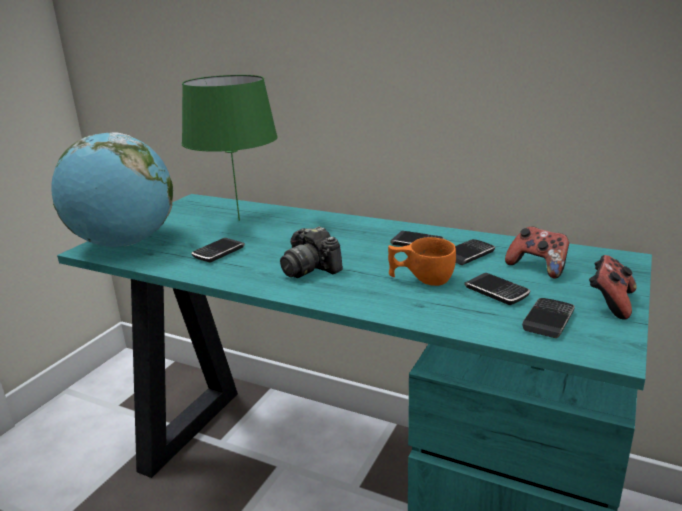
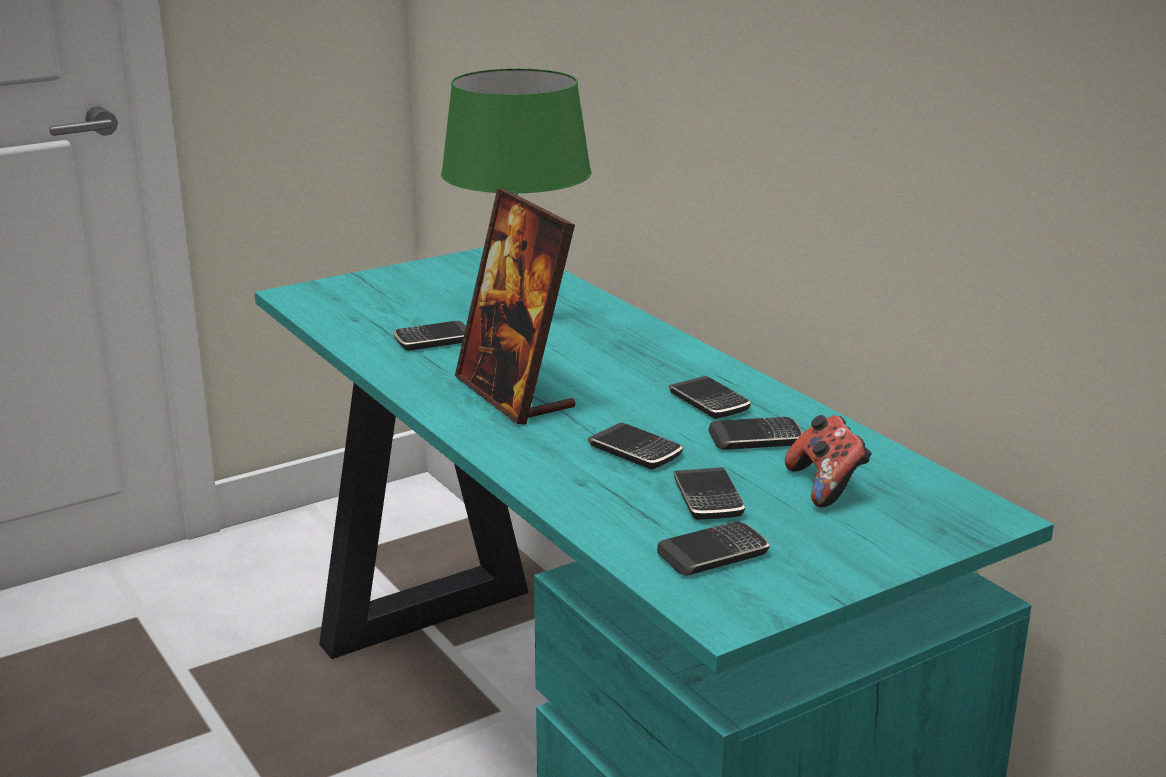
camera: 30 degrees right, 0 degrees up
globe [51,132,173,247] -> none
camera [280,226,343,278] -> picture frame [455,188,575,425]
orange cup [388,237,456,286] -> phone [588,423,683,469]
game controller [589,255,637,320] -> none

